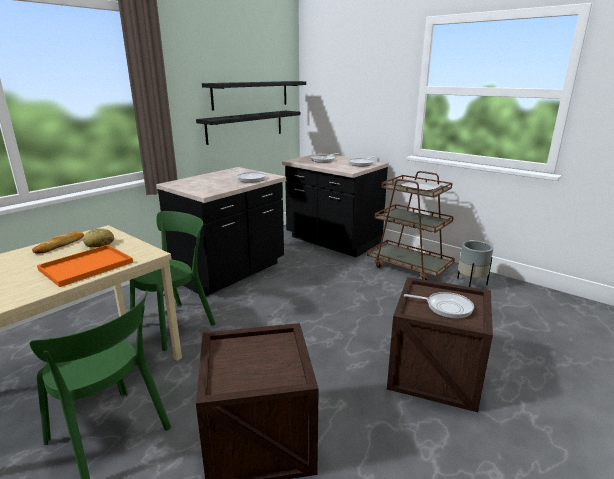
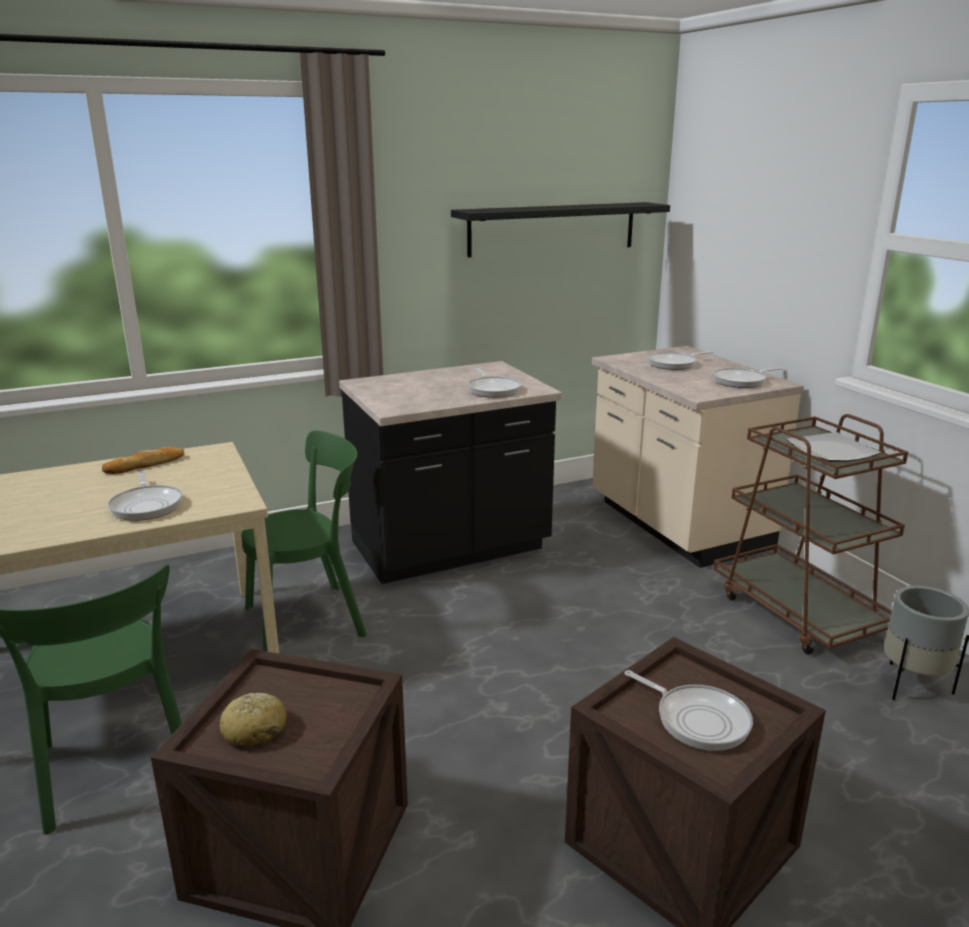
camera: 25 degrees right, 0 degrees up
orange tray [37,245,133,287] -> frying pan [107,471,182,521]
bread [83,228,114,248] -> bread moved to [220,693,287,747]
black shelf [196,111,300,145] -> none
black counter [282,153,389,257] -> beige counter [592,346,804,568]

